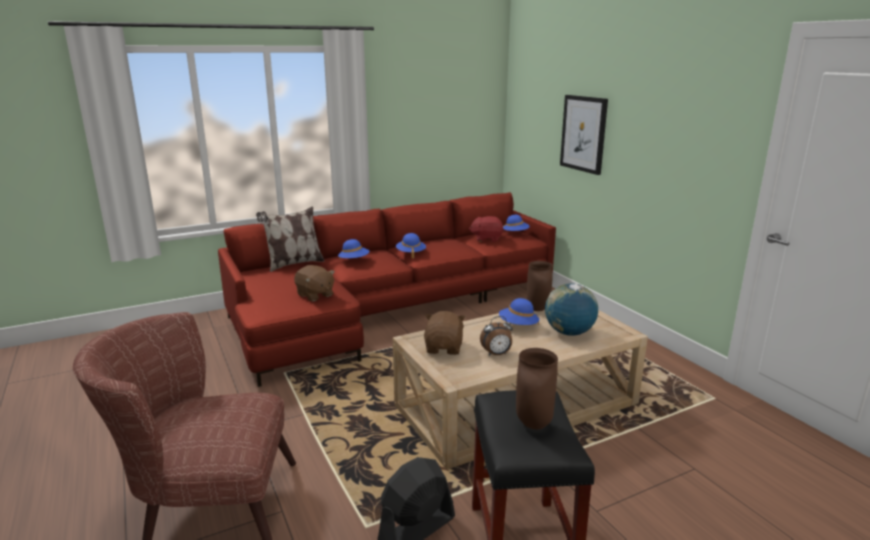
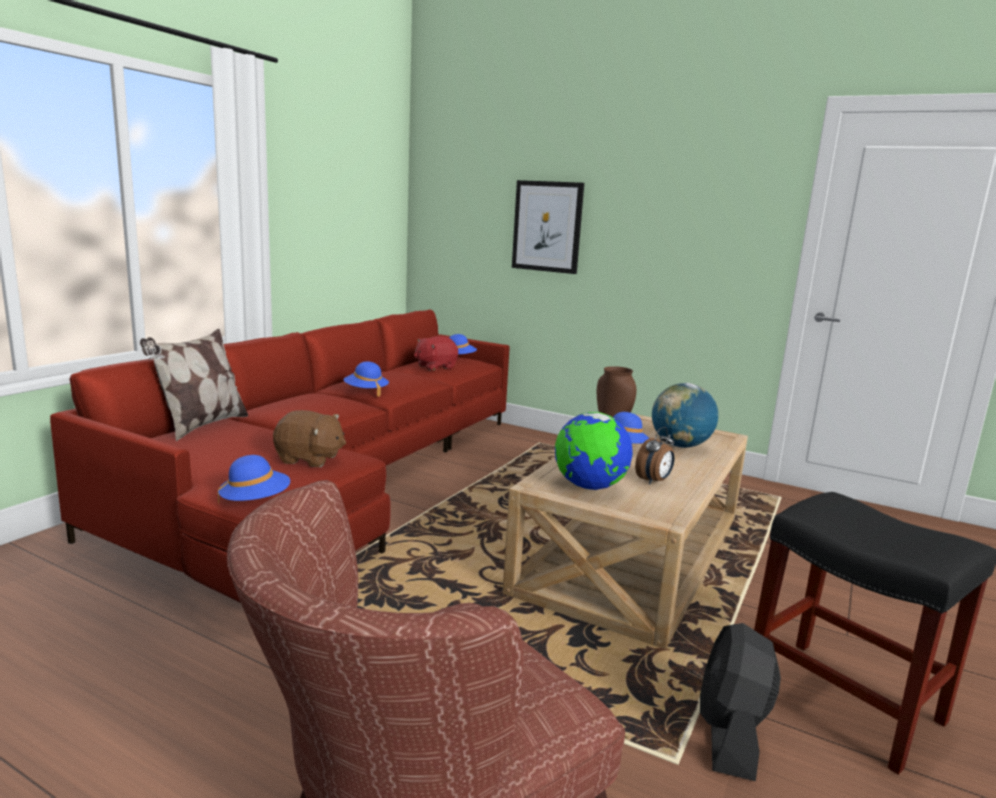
camera: 35 degrees left, 5 degrees down
blue hat [338,239,370,259] -> blue hat moved to [218,455,290,504]
brown plush toy [424,311,466,355] -> globe [555,412,633,490]
brown vase [516,348,558,430] -> none

